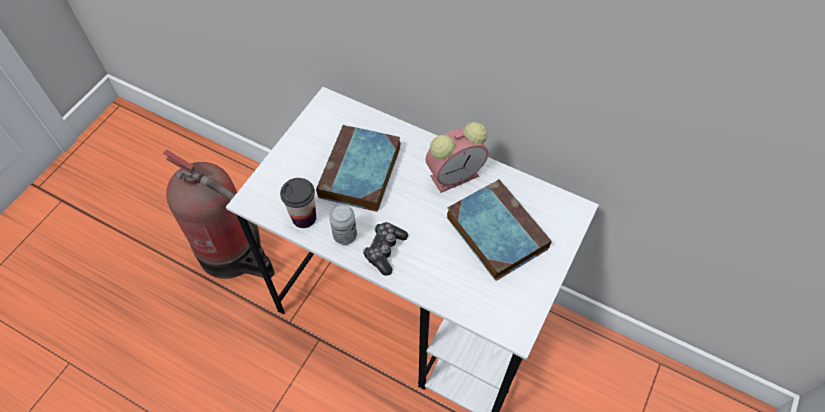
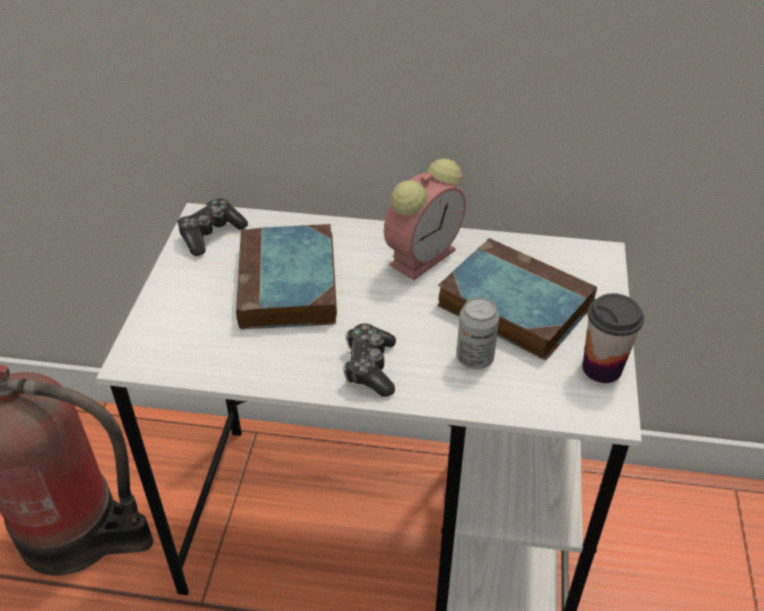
camera: 20 degrees left, 15 degrees down
cup [280,178,316,228] -> cup moved to [583,293,644,383]
can [329,204,357,245] -> can moved to [456,297,499,369]
none -> game controller [177,198,248,256]

